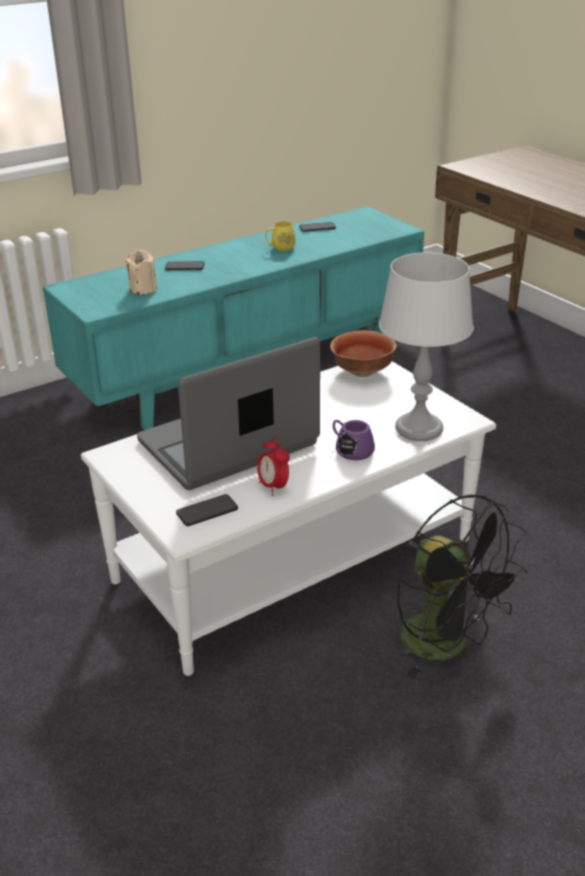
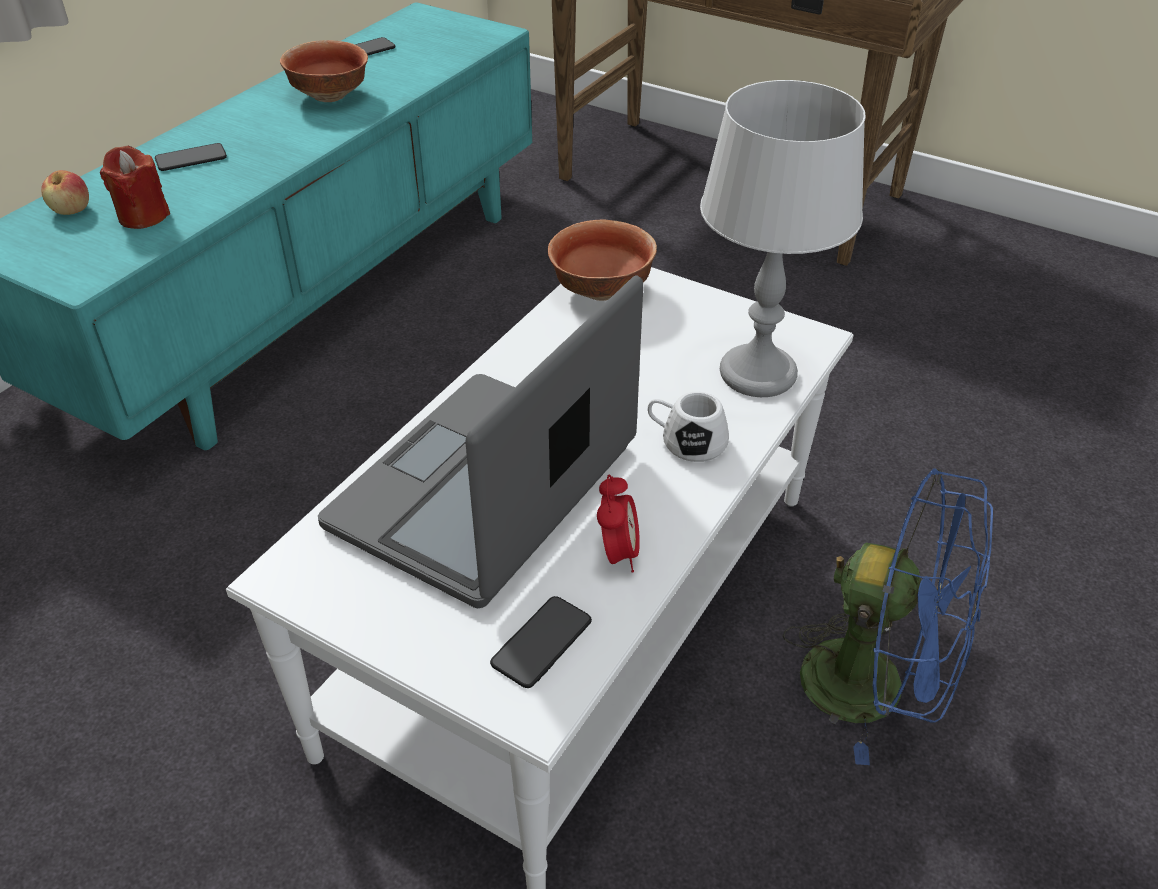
camera: 25 degrees left, 10 degrees up
beige candle [125,250,157,295] -> red candle [100,146,170,229]
alarm clock [257,436,290,496] -> alarm clock turned 120 degrees counterclockwise [597,474,640,573]
yellow mug [265,221,296,251] -> bowl [280,40,368,102]
purple mug [333,420,375,460] -> white mug [648,392,729,462]
black fan [397,495,528,679] -> blue fan [783,468,993,765]
none -> apple [41,170,89,215]

